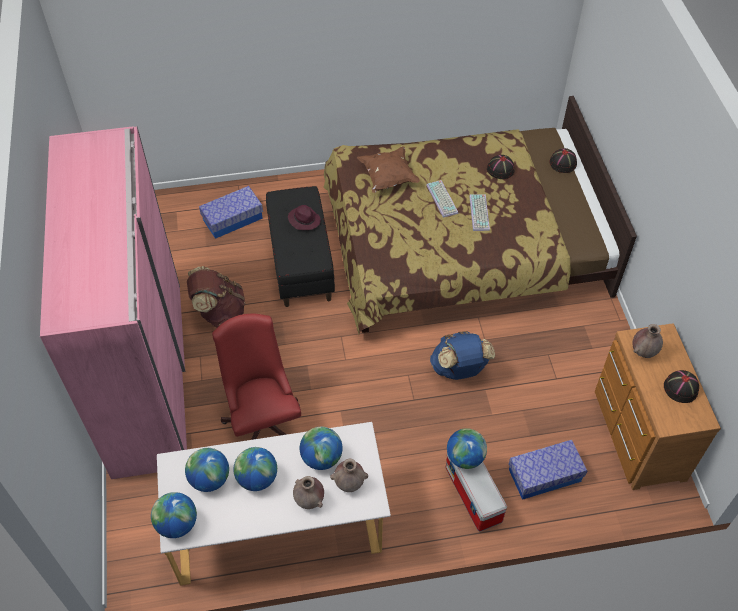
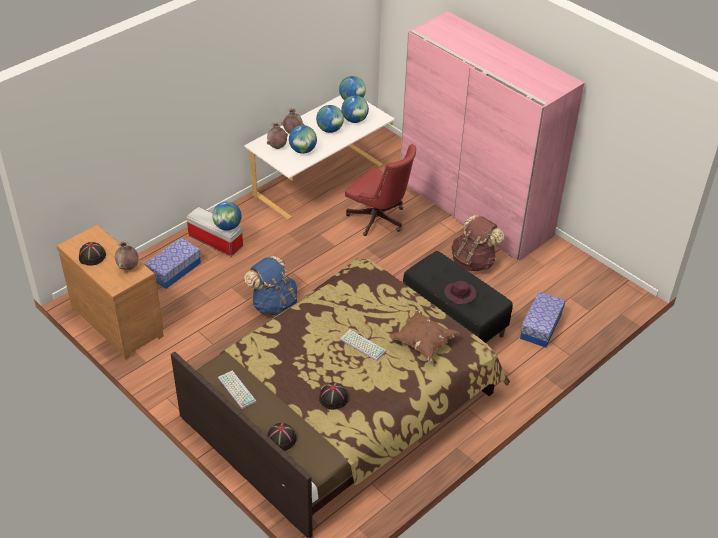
camera: 145 degrees right, 10 degrees down
keyboard [469,194,490,231] -> keyboard moved to [218,371,256,409]

